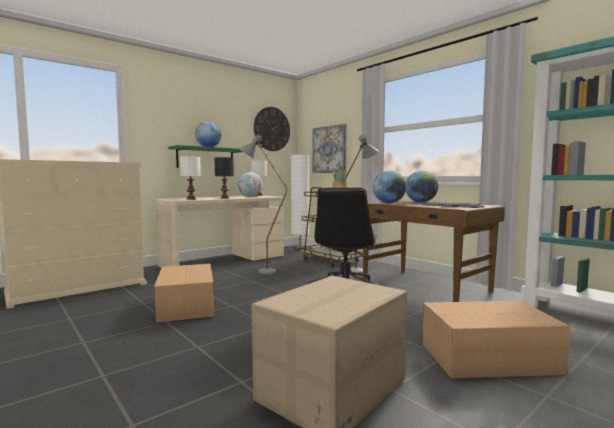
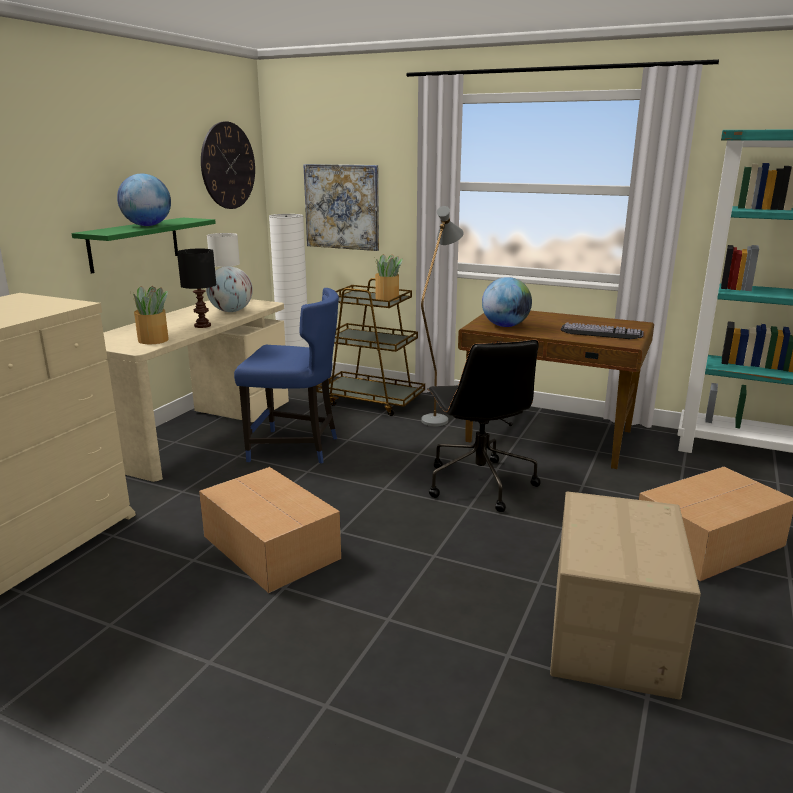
camera: 25 degrees left, 15 degrees up
white table lamp [180,156,201,200] -> potted plant [130,286,169,344]
grey floor lamp [238,133,287,275] -> blue chair [234,288,339,464]
globe [406,171,438,203] -> none

